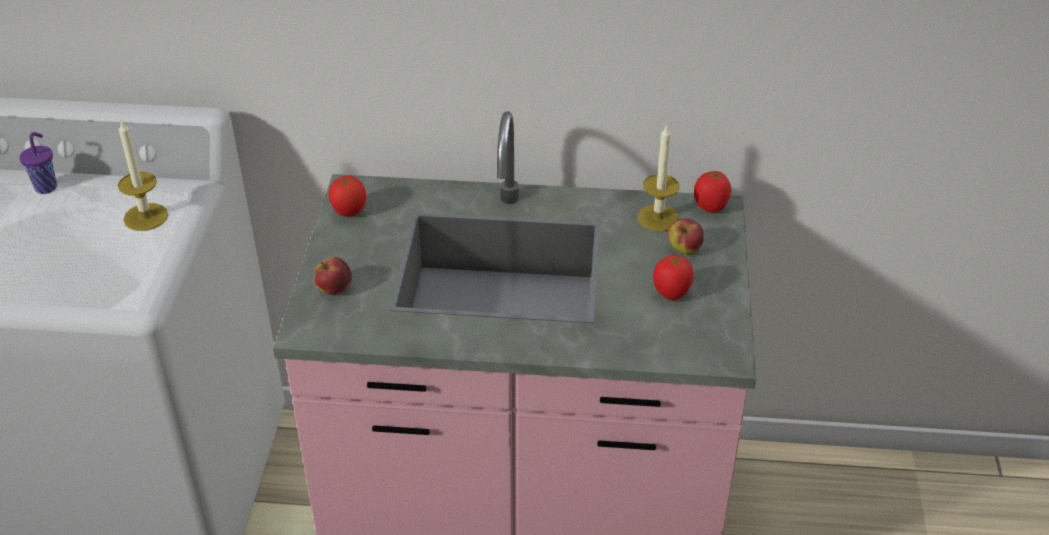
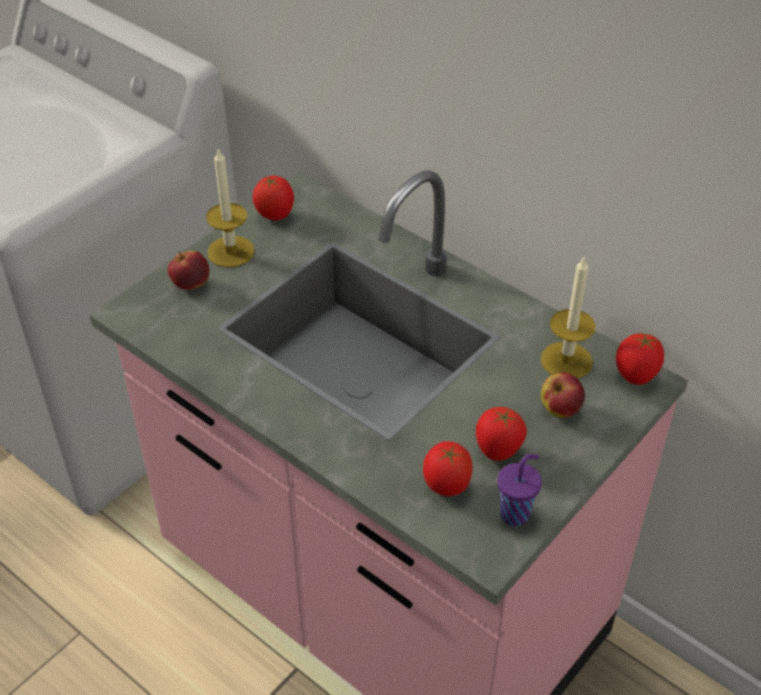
camera: 35 degrees right, 5 degrees up
purple cup [19,132,57,194] -> purple cup moved to [497,454,542,526]
candle [118,120,168,231] -> candle moved to [206,148,255,268]
none -> tomato [423,441,472,496]

